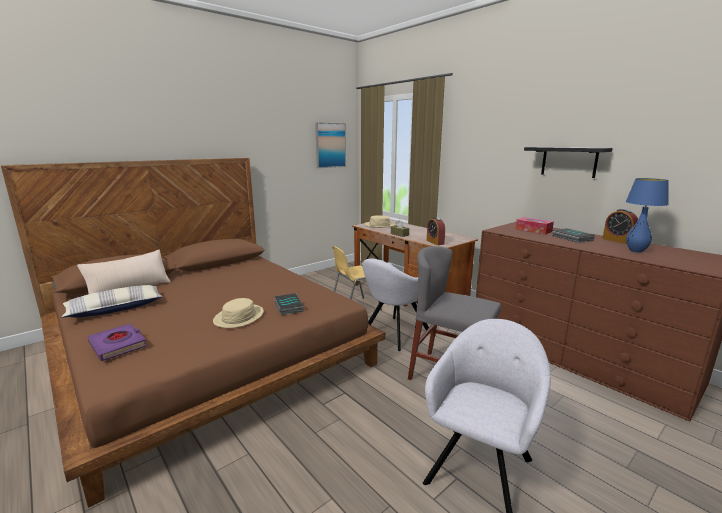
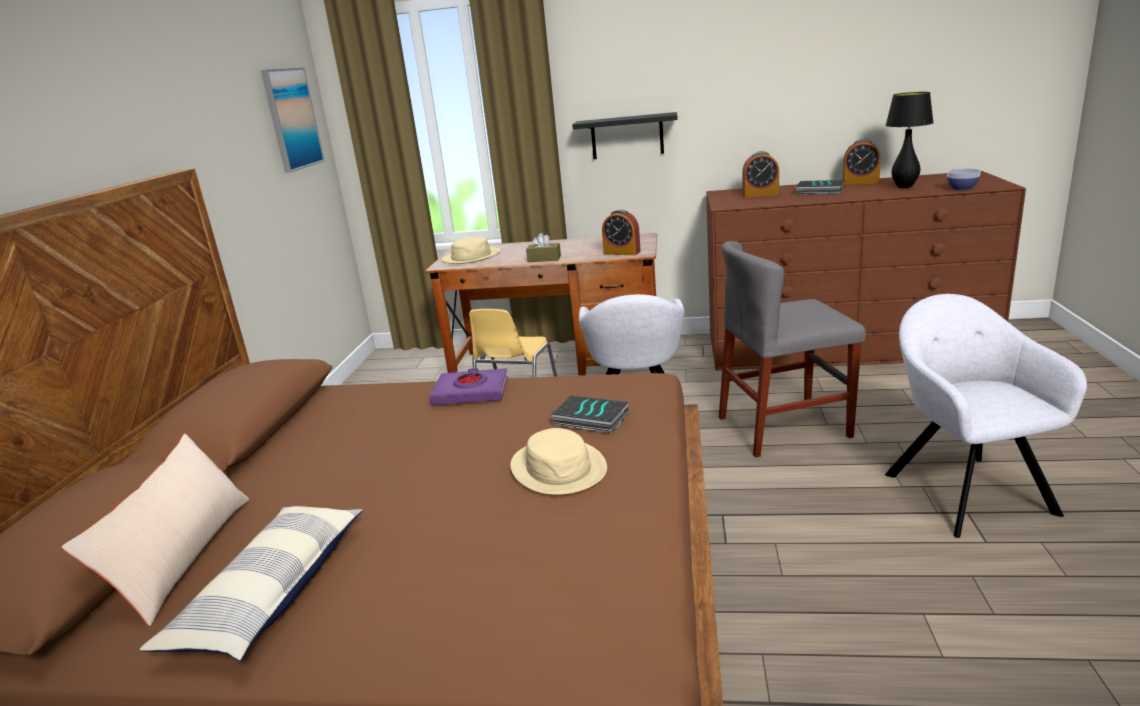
camera: 40 degrees left, 5 degrees up
purple book [87,324,147,361] -> purple book moved to [429,368,508,405]
tissue box [516,217,554,235] -> alarm clock [742,151,779,198]
black shelf [524,147,613,178] -> black shelf moved to [572,112,677,159]
blue table lamp [626,178,669,253] -> black table lamp [885,92,934,188]
none -> bowl [947,168,981,191]

